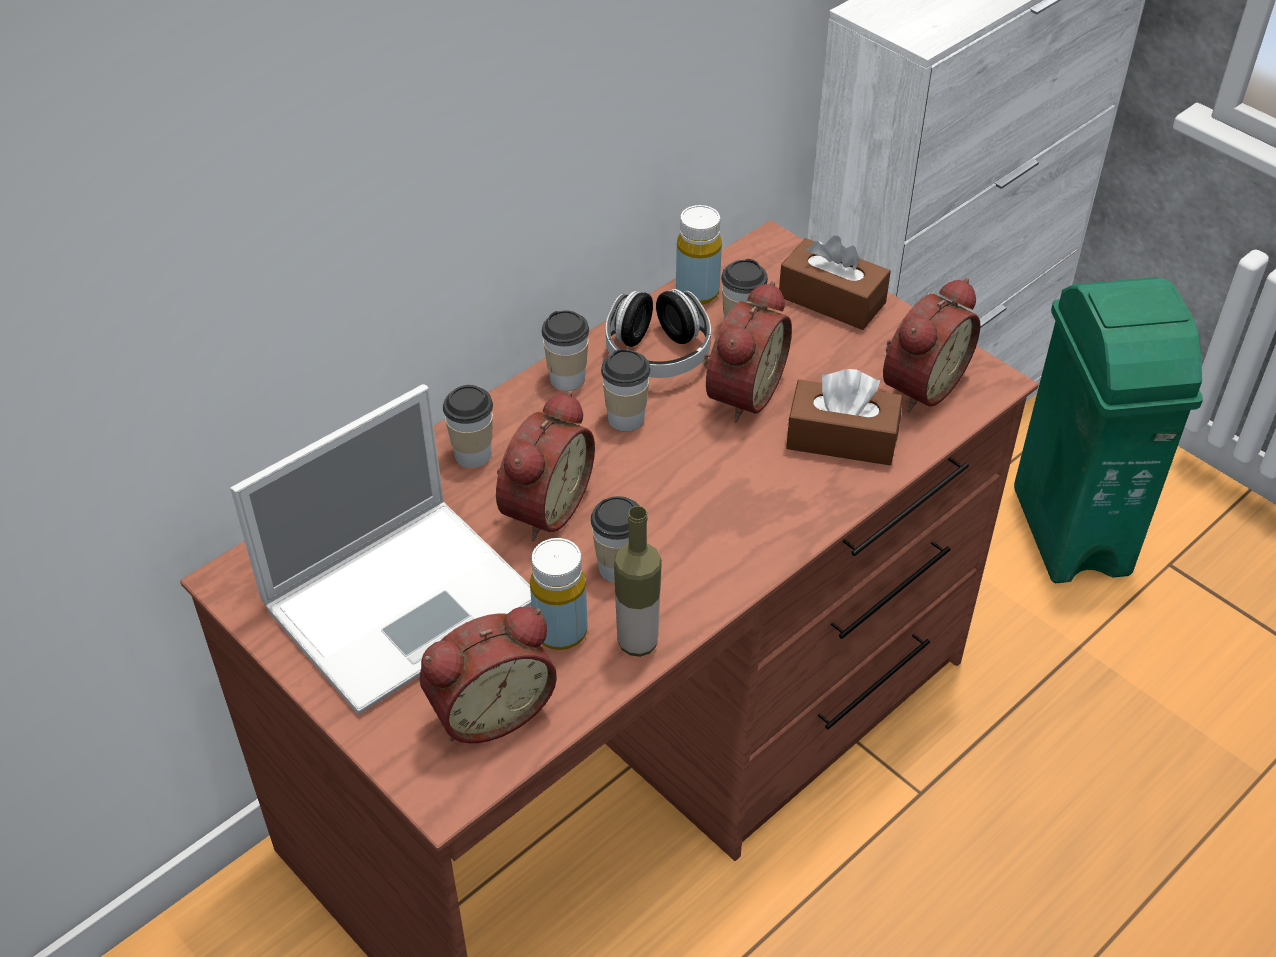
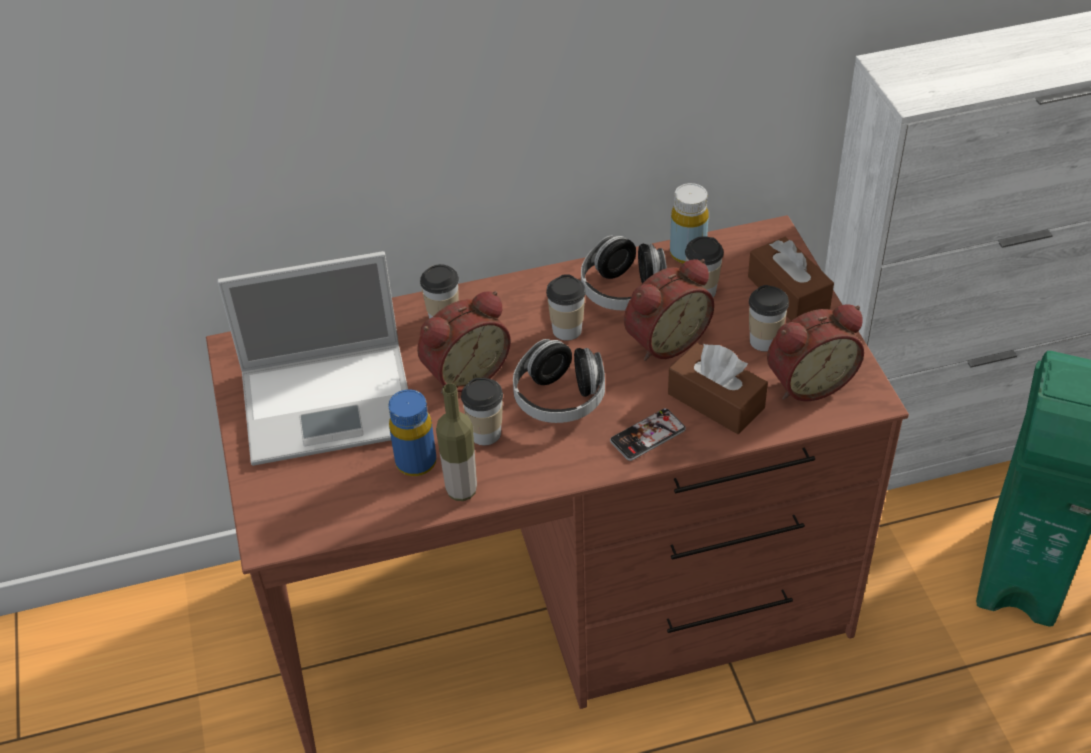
camera: 30 degrees right, 0 degrees up
alarm clock [419,607,557,743] -> none
yellow bottle [530,538,588,650] -> blue bottle [388,389,436,476]
cup [541,311,589,391] -> cup moved to [749,285,789,351]
none -> headphones [513,339,605,423]
none -> phone [610,408,686,461]

